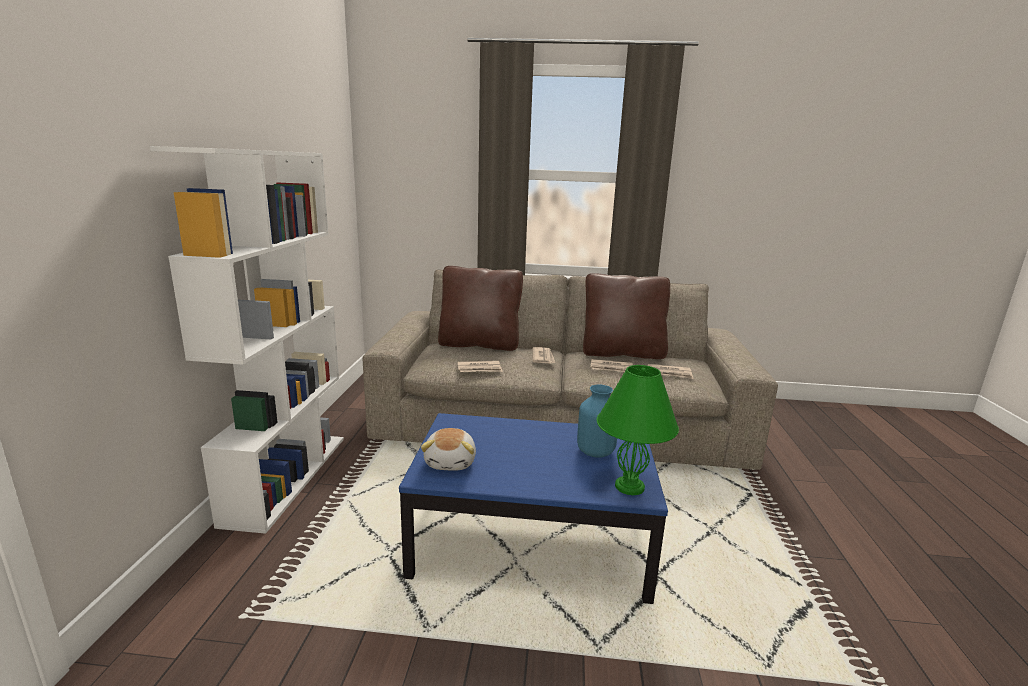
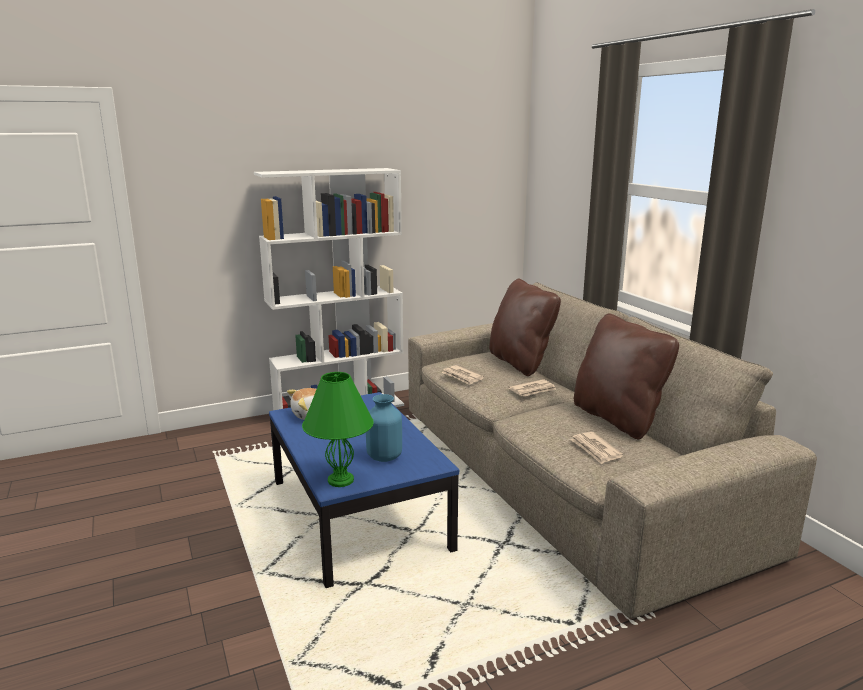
camera: 60 degrees right, 0 degrees up
newspaper [591,359,633,372] -> none

